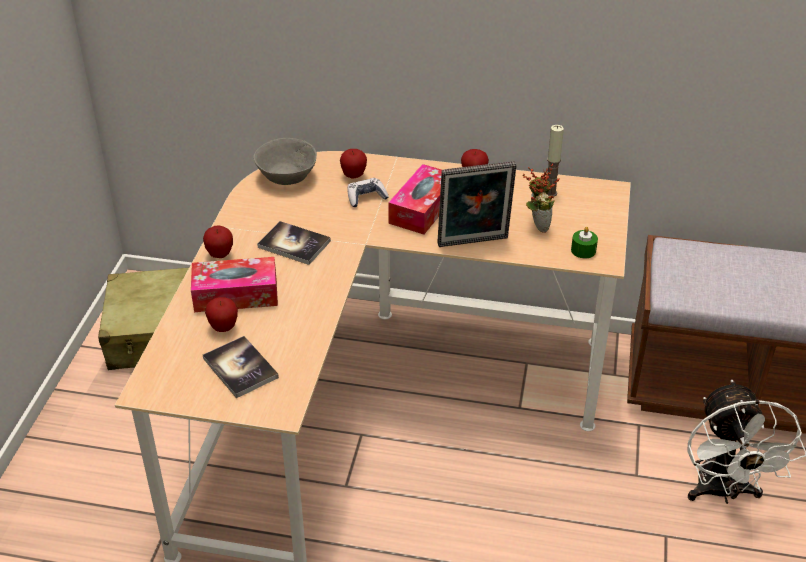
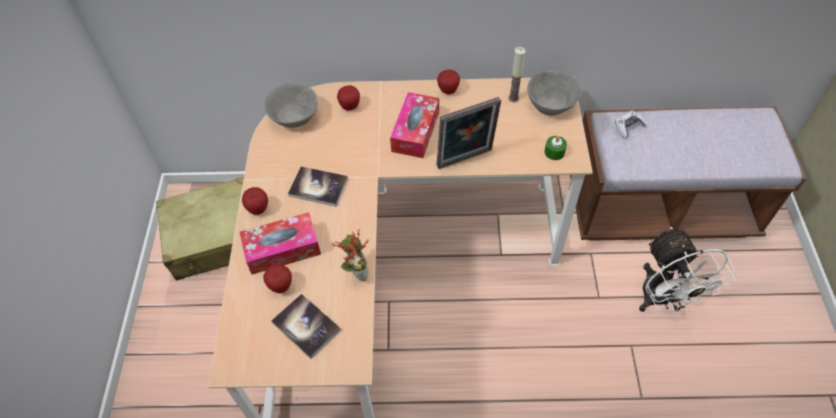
camera: 10 degrees left, 15 degrees up
game controller [348,178,389,207] -> game controller moved to [615,110,646,138]
potted plant [523,164,560,233] -> potted plant moved to [332,229,369,281]
none -> grey bowl [527,70,581,115]

